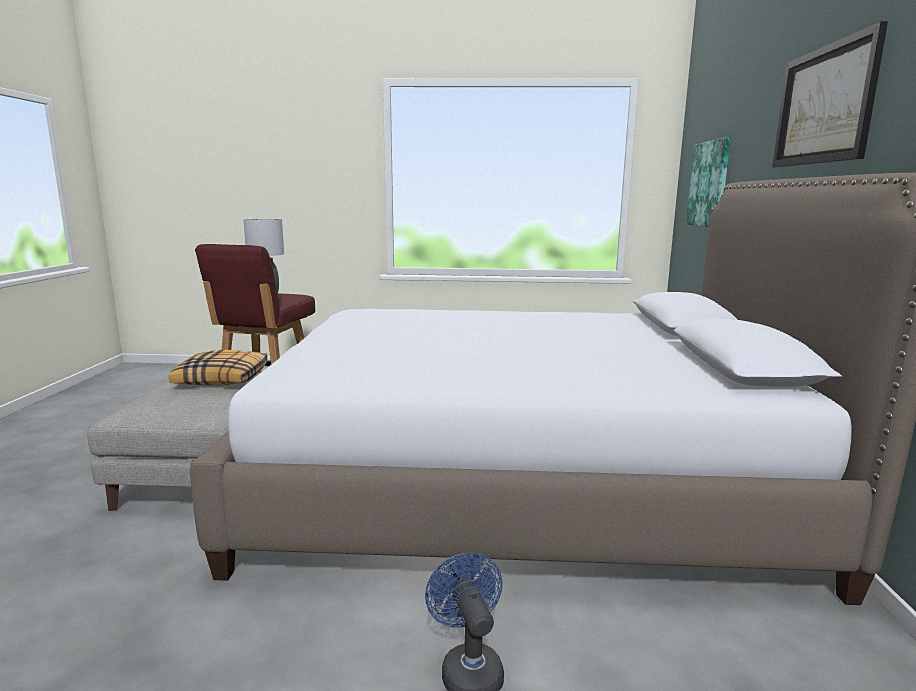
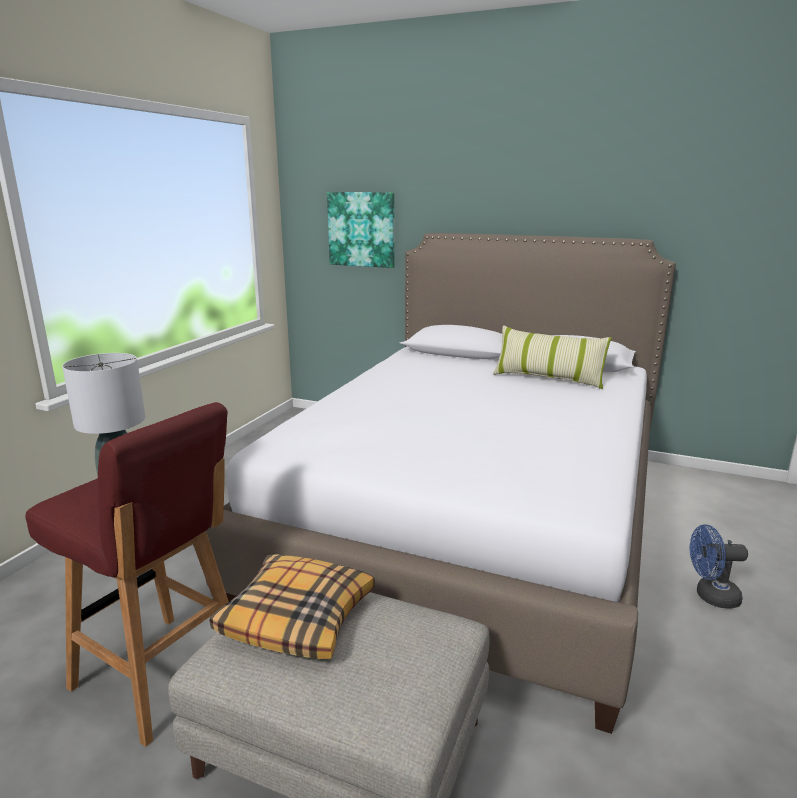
camera: 70 degrees left, 5 degrees up
picture [772,21,888,167] -> none
none -> pillow [493,325,612,389]

